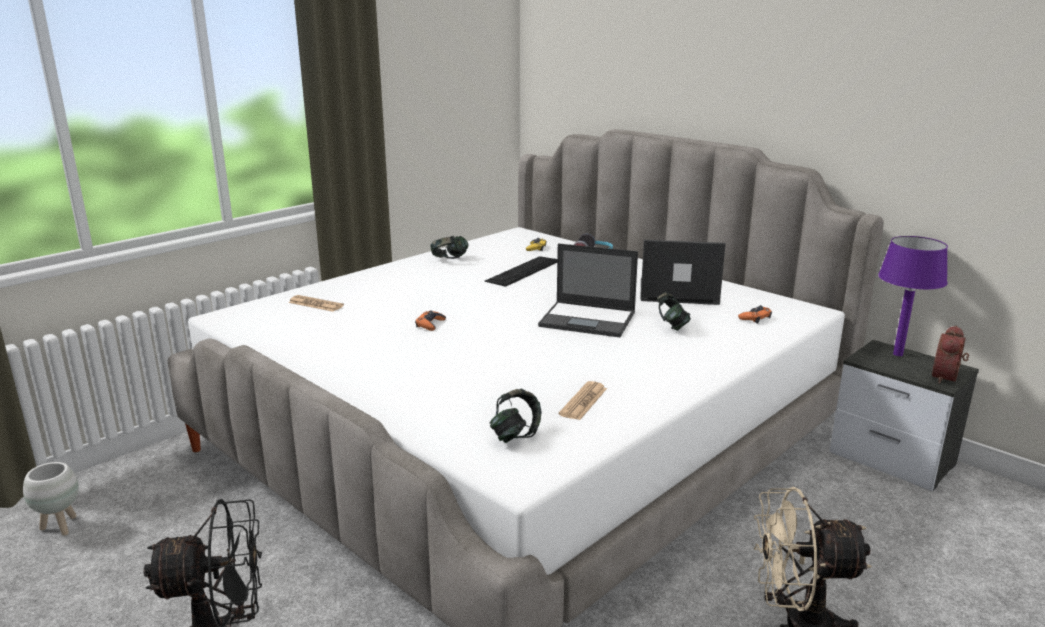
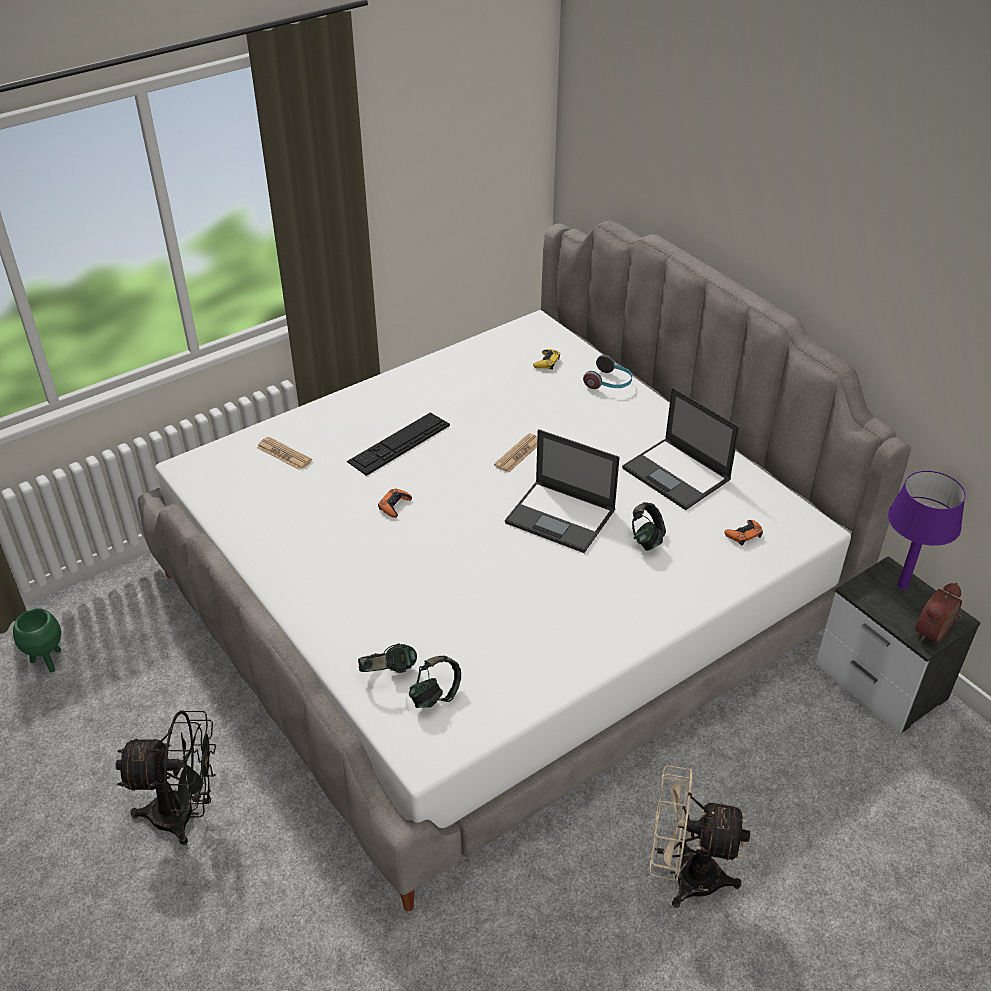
camera: 10 degrees right, 20 degrees up
white planter [23,462,79,536] -> green planter [13,608,61,672]
headphones [430,236,468,259] -> headphones moved to [358,643,417,673]
keyboard [485,256,557,287] -> keyboard moved to [347,413,450,476]
newspaper [559,381,607,420] -> newspaper moved to [494,433,537,473]
laptop [641,240,726,305] -> laptop turned 150 degrees counterclockwise [622,387,740,510]

